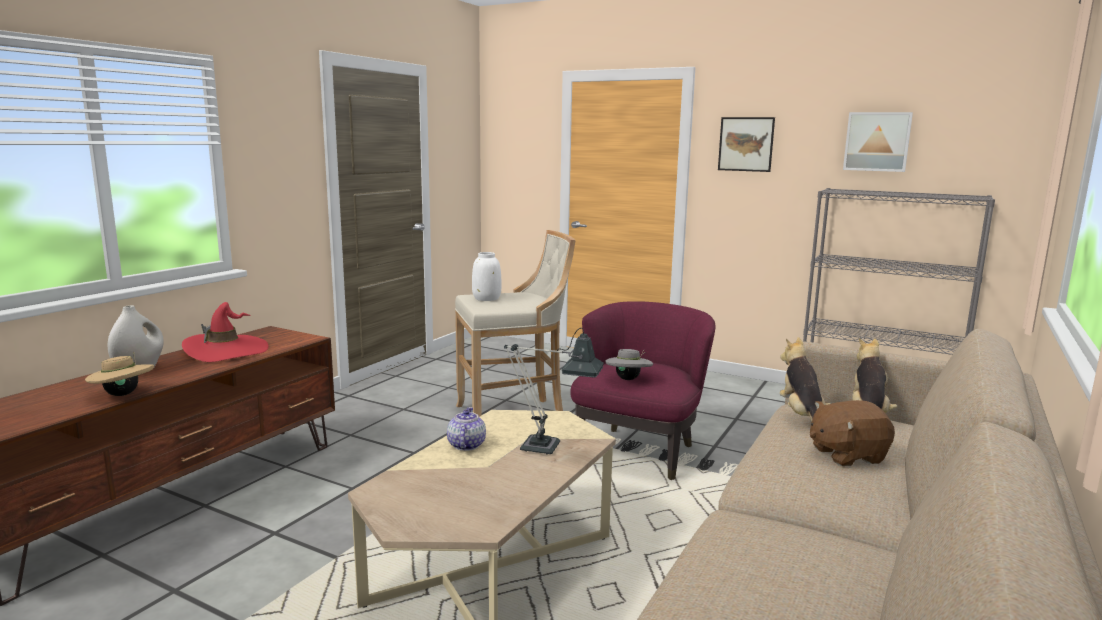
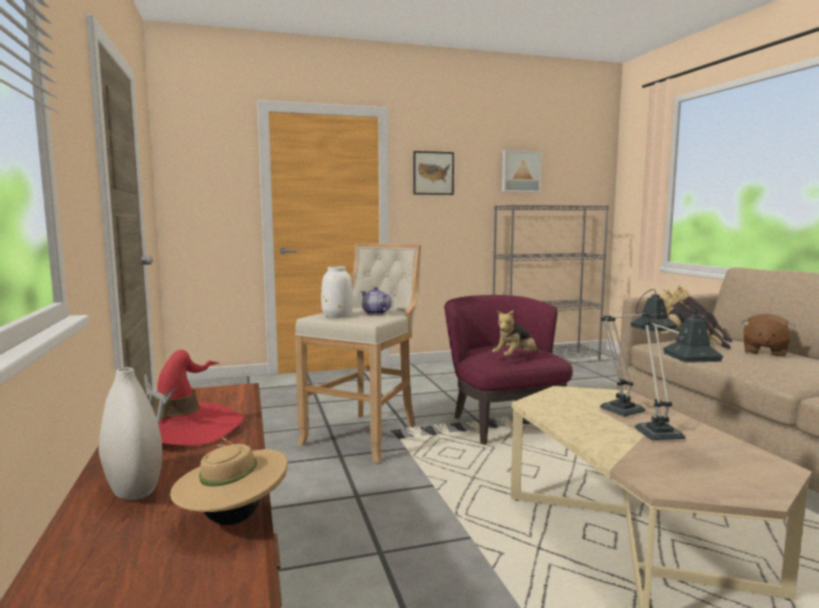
camera: 45 degrees left, 5 degrees down
teapot [447,407,486,451] -> teapot moved to [361,287,392,315]
grey hat [605,349,653,380] -> plush toy [492,310,537,356]
none -> table lamp [635,308,723,440]

